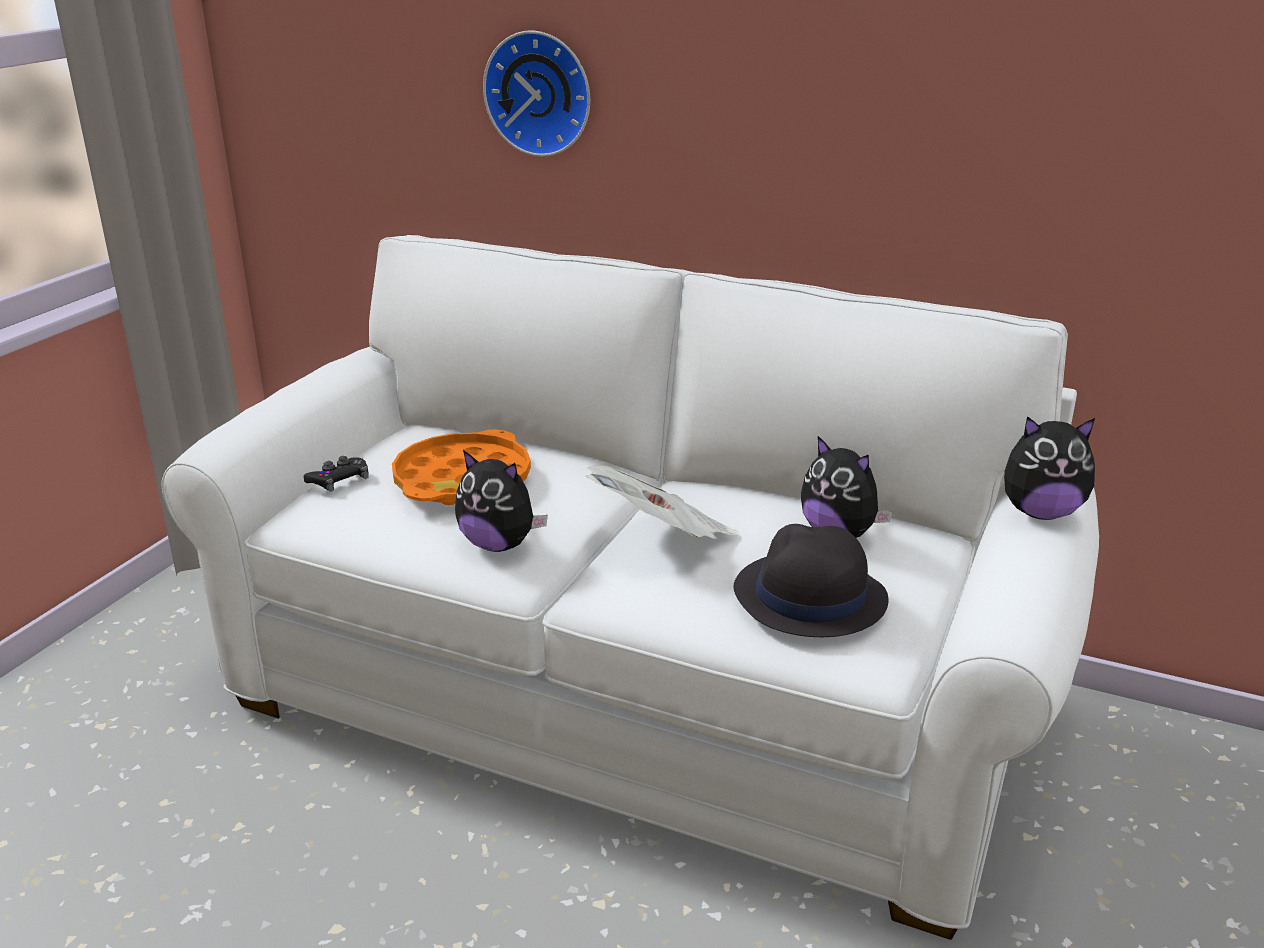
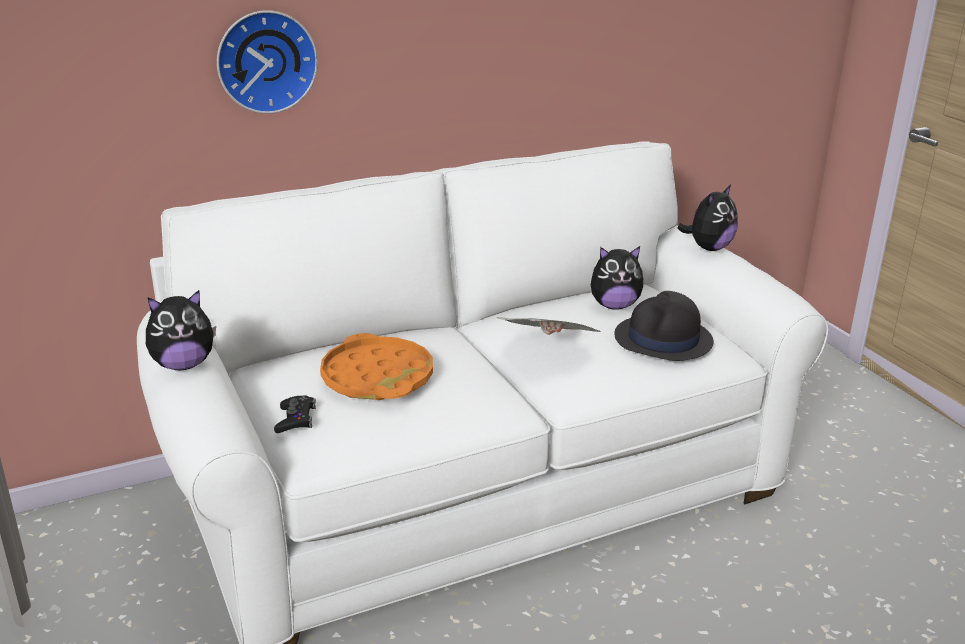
camera: 50 degrees left, 0 degrees up
plush toy [455,450,548,552] -> plush toy moved to [146,290,216,370]

